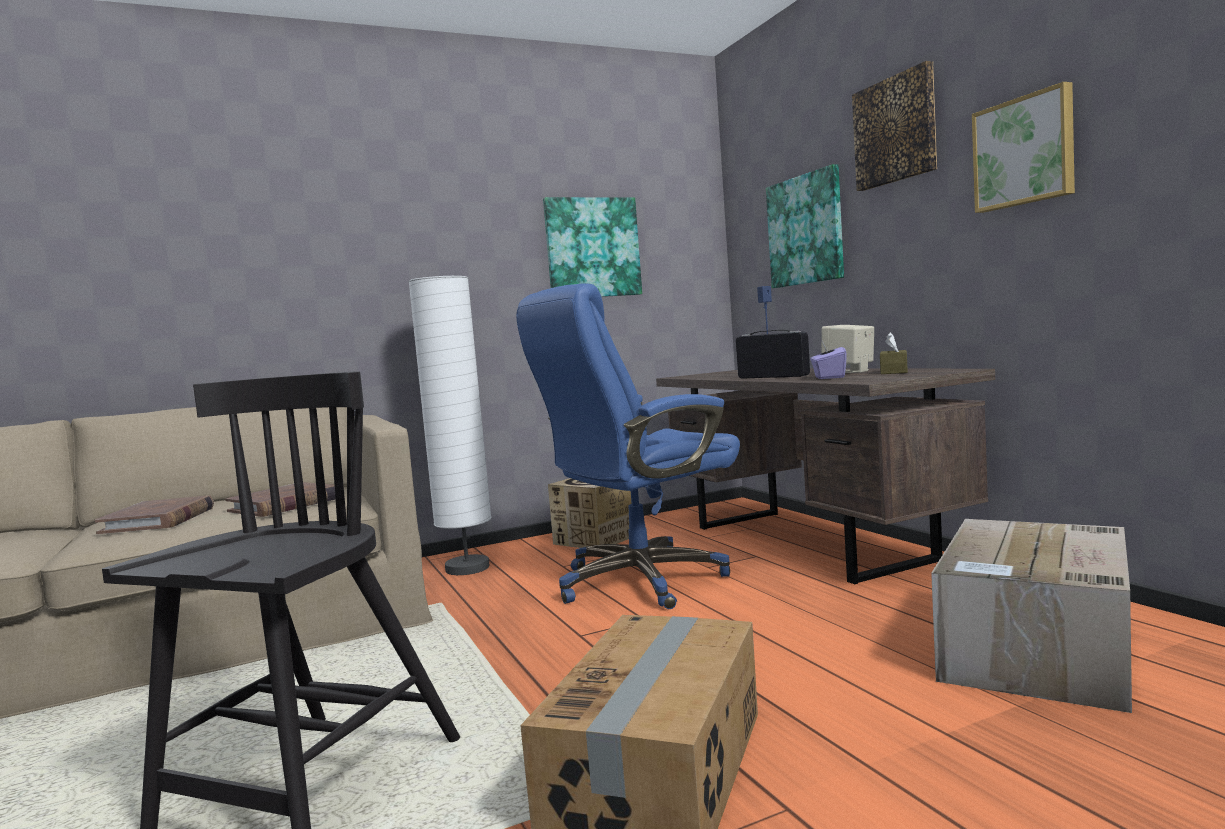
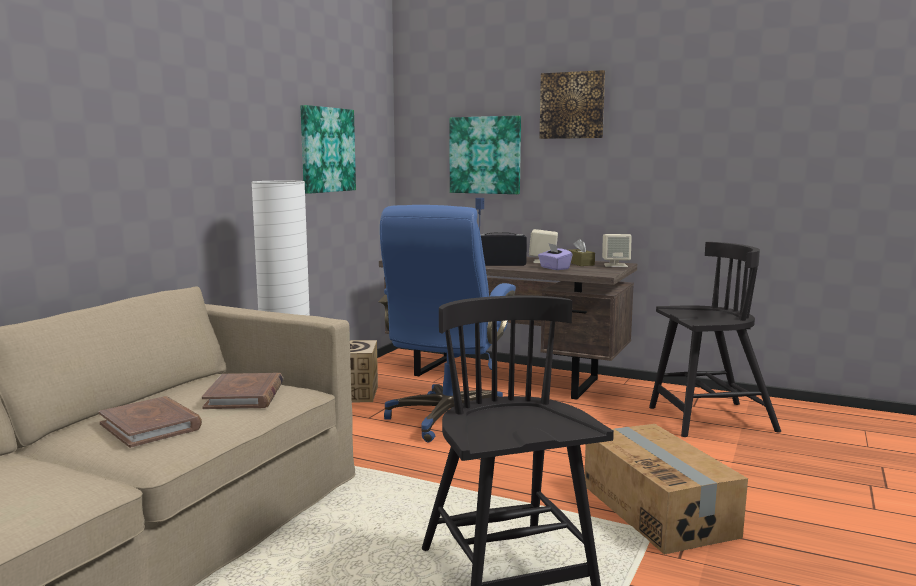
camera: 40 degrees left, 5 degrees up
cardboard box [931,519,1132,713] -> black chair [649,242,781,437]
picture [972,82,1075,213] -> none
none -> beige speaker [602,234,632,267]

